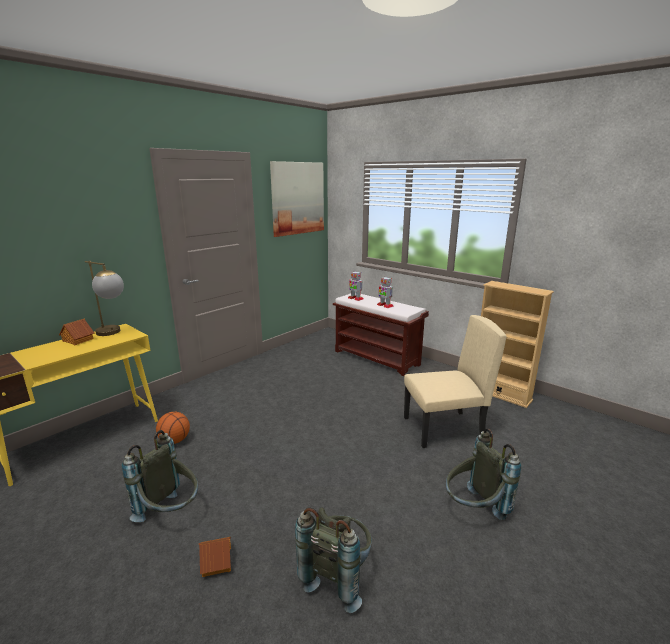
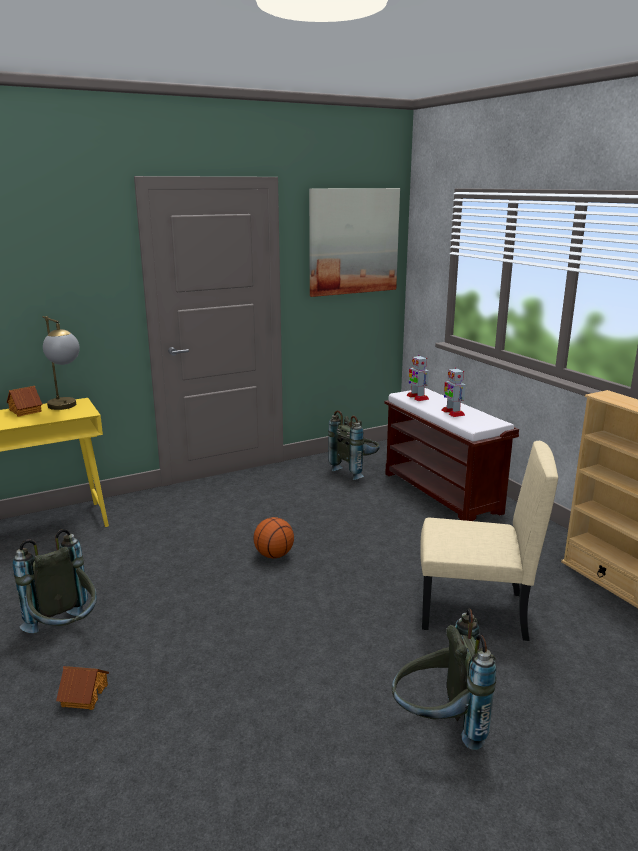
camera: 20 degrees right, 0 degrees up
basketball [156,412,190,444] -> basketball moved to [253,517,294,558]
grey backpack [295,507,372,613] -> grey backpack moved to [328,410,380,480]

